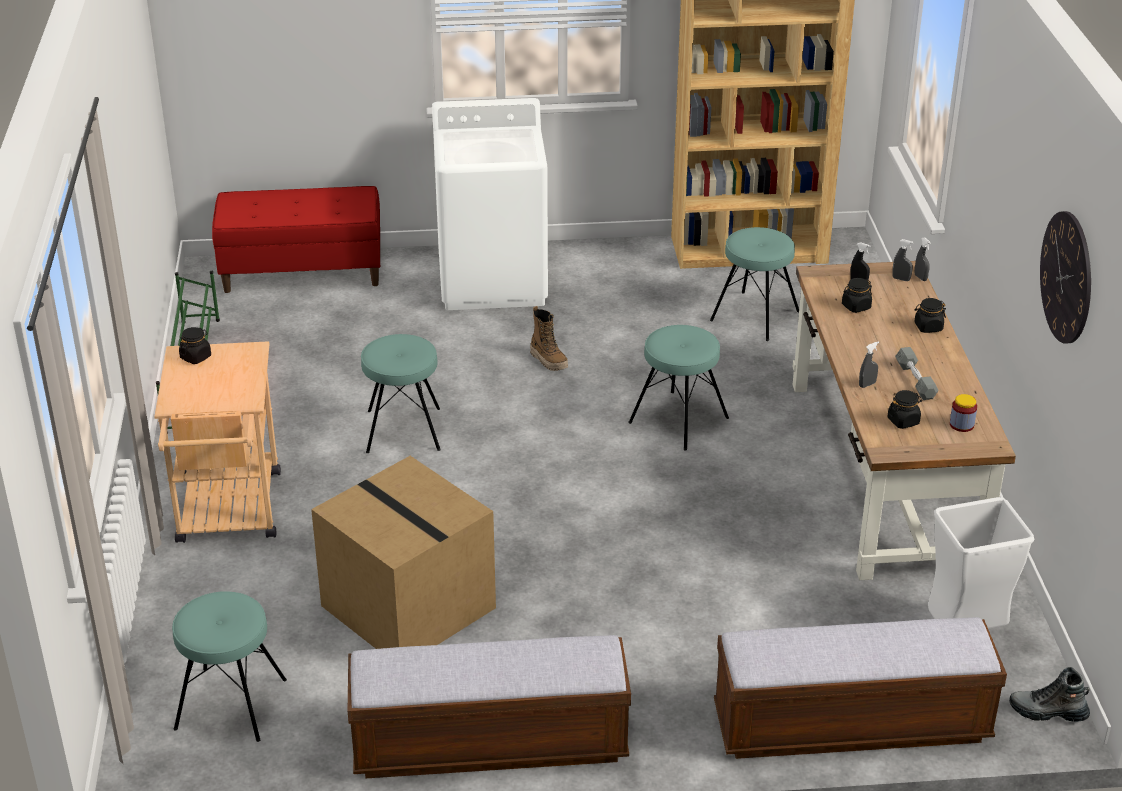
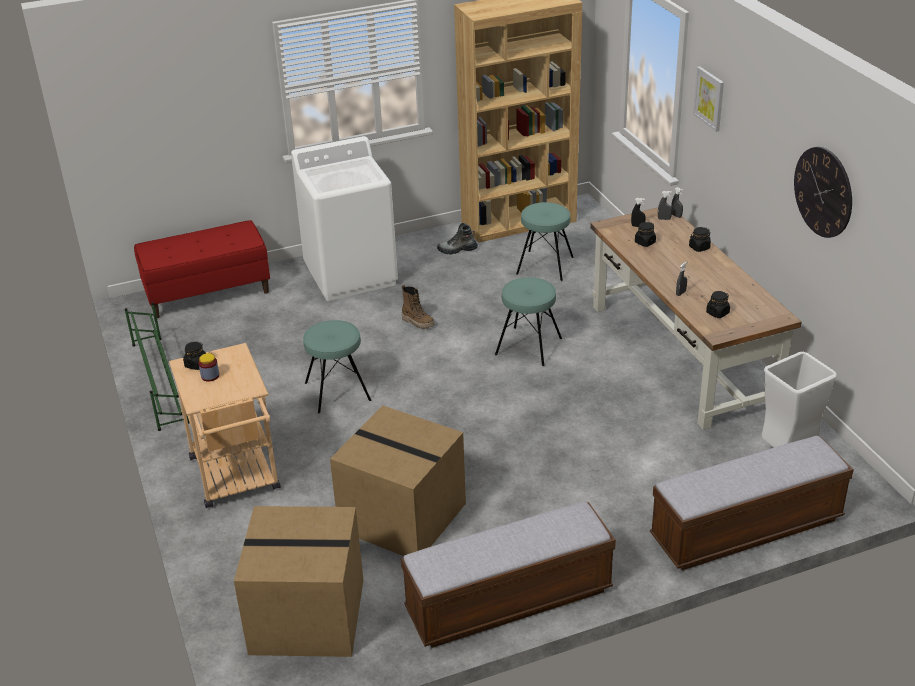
camera: 15 degrees left, 0 degrees up
turquoise stool [172,591,287,742] -> cardboard box [234,506,363,657]
grey dumbbell [895,347,939,400] -> none
jar [950,394,977,432] -> jar moved to [199,353,219,381]
boot [1009,667,1090,722] -> boot moved to [437,223,478,255]
none -> picture [693,66,724,132]

